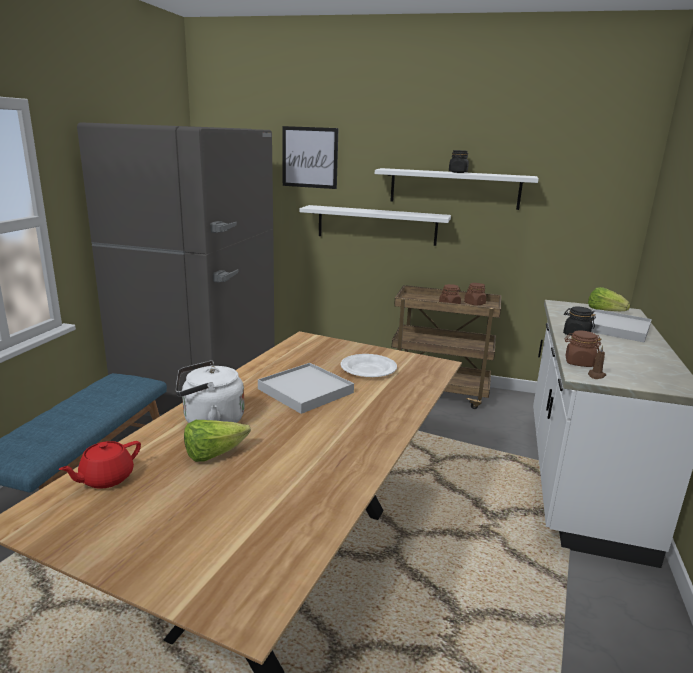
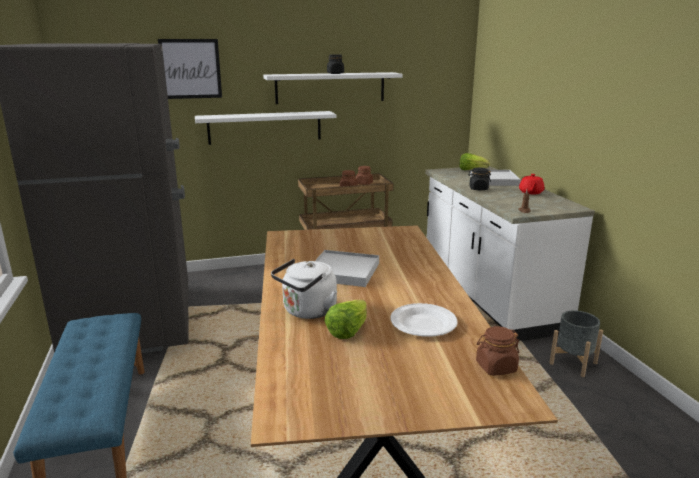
camera: 30 degrees left, 0 degrees up
red teapot [58,441,141,489] -> red teapot moved to [519,174,544,195]
white plate [341,354,397,377] -> white plate moved to [391,303,458,337]
brown jar [565,330,602,367] -> brown jar moved to [476,326,519,376]
none -> grey planter [550,311,603,377]

